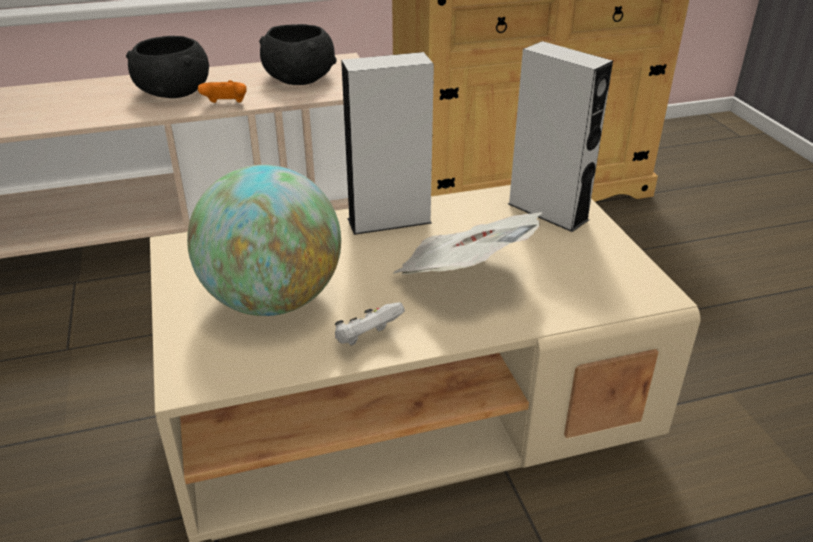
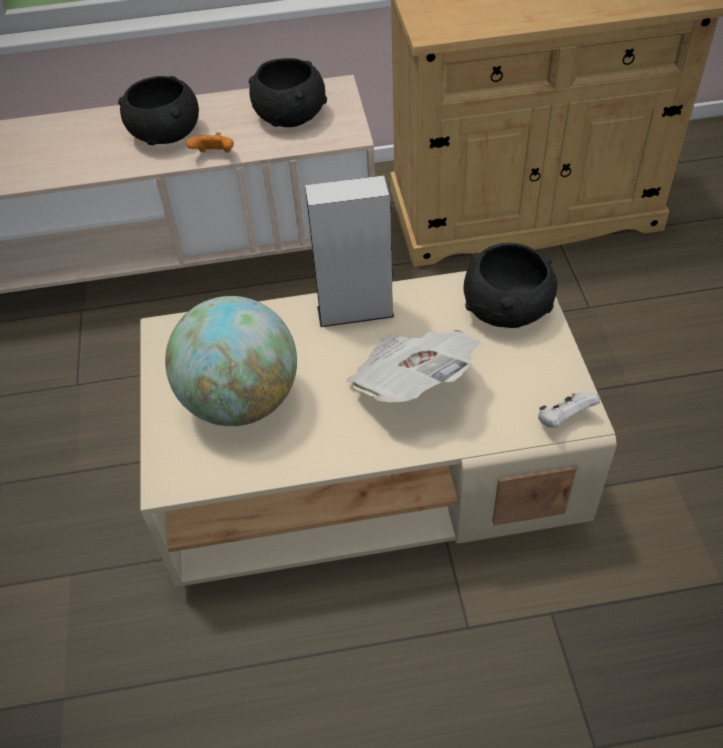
camera: 10 degrees right, 15 degrees up
white game controller [335,302,405,346] -> white game controller moved to [538,392,600,428]
grey speaker [508,41,613,232] -> black bowl [463,243,557,328]

